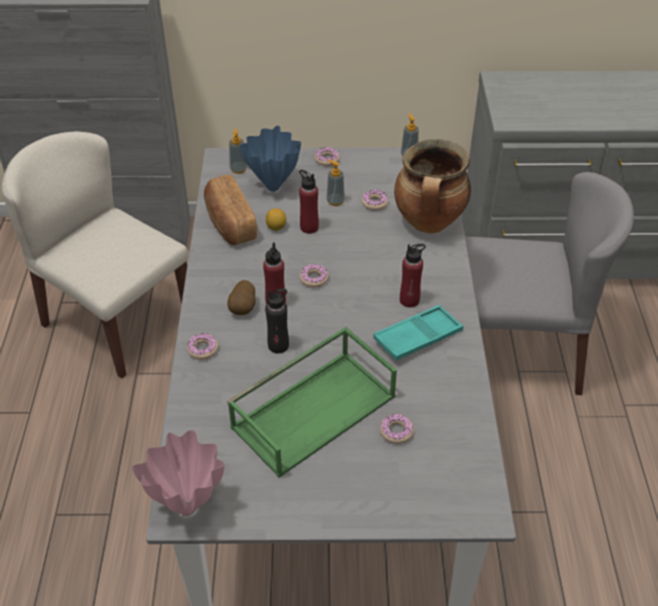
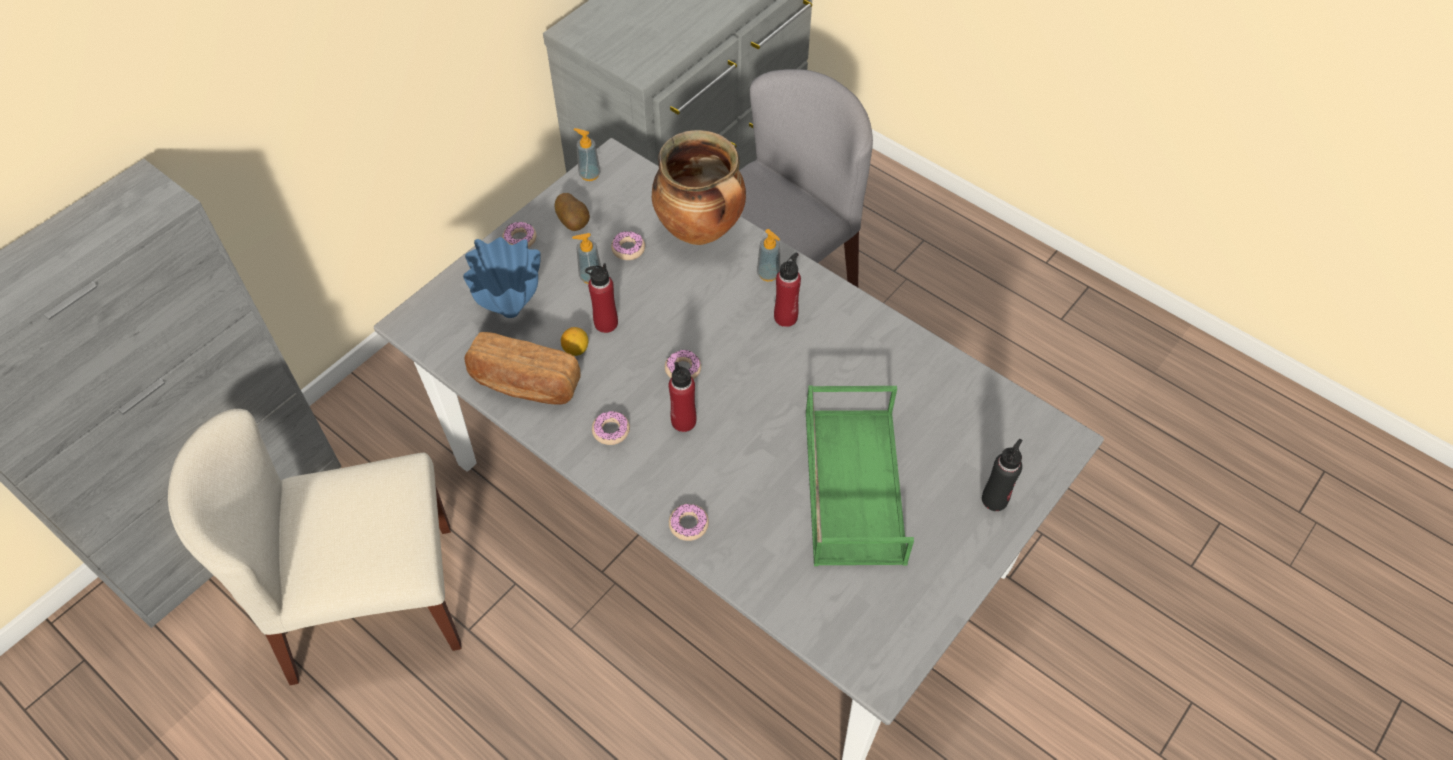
camera: 50 degrees left, 10 degrees up
pink vase [132,430,225,516] -> none
potato [228,280,256,315] -> potato moved to [555,193,590,231]
soap dispenser [229,129,247,174] -> soap dispenser moved to [757,229,780,282]
black bottle [265,289,289,354] -> black bottle moved to [982,439,1022,511]
turquoise tray [373,305,463,361] -> none
donut [380,414,414,444] -> donut moved to [592,411,630,445]

